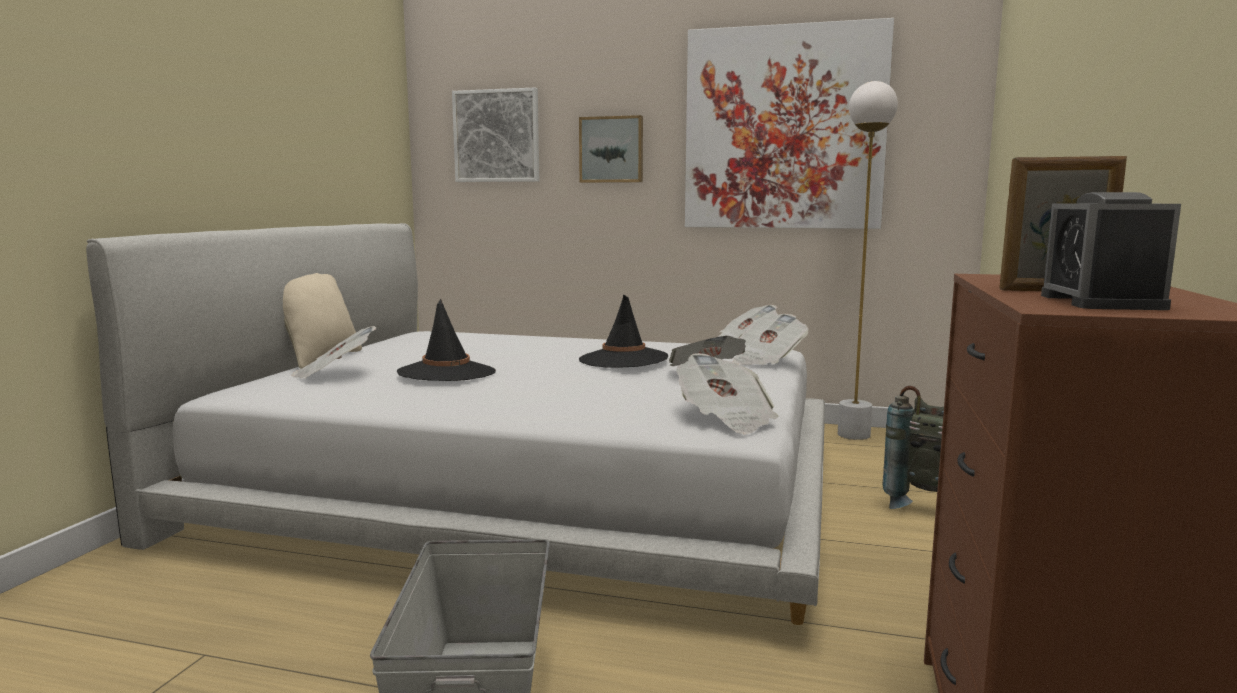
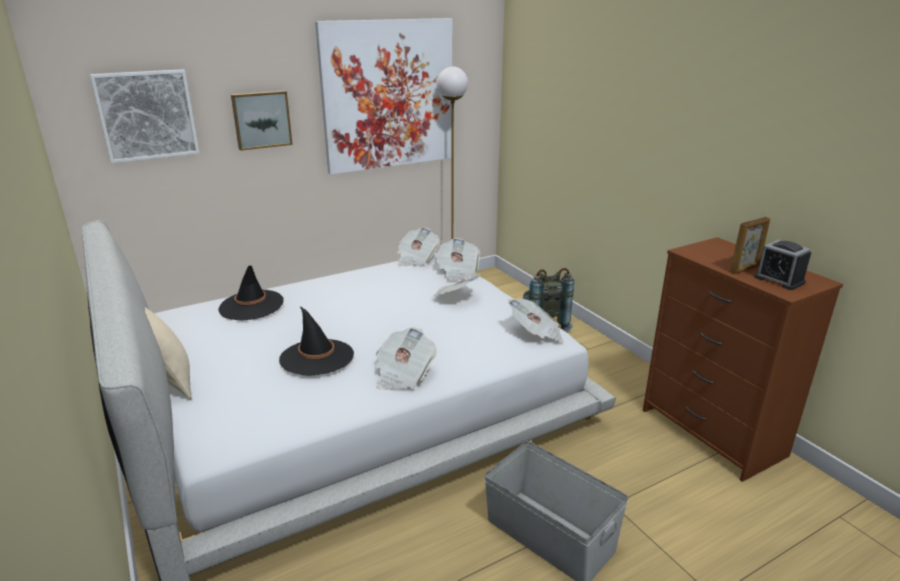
camera: 45 degrees left, 15 degrees up
newspaper [291,326,376,379] -> newspaper moved to [375,327,436,390]
black hat [579,294,668,368] -> black hat moved to [218,265,284,321]

